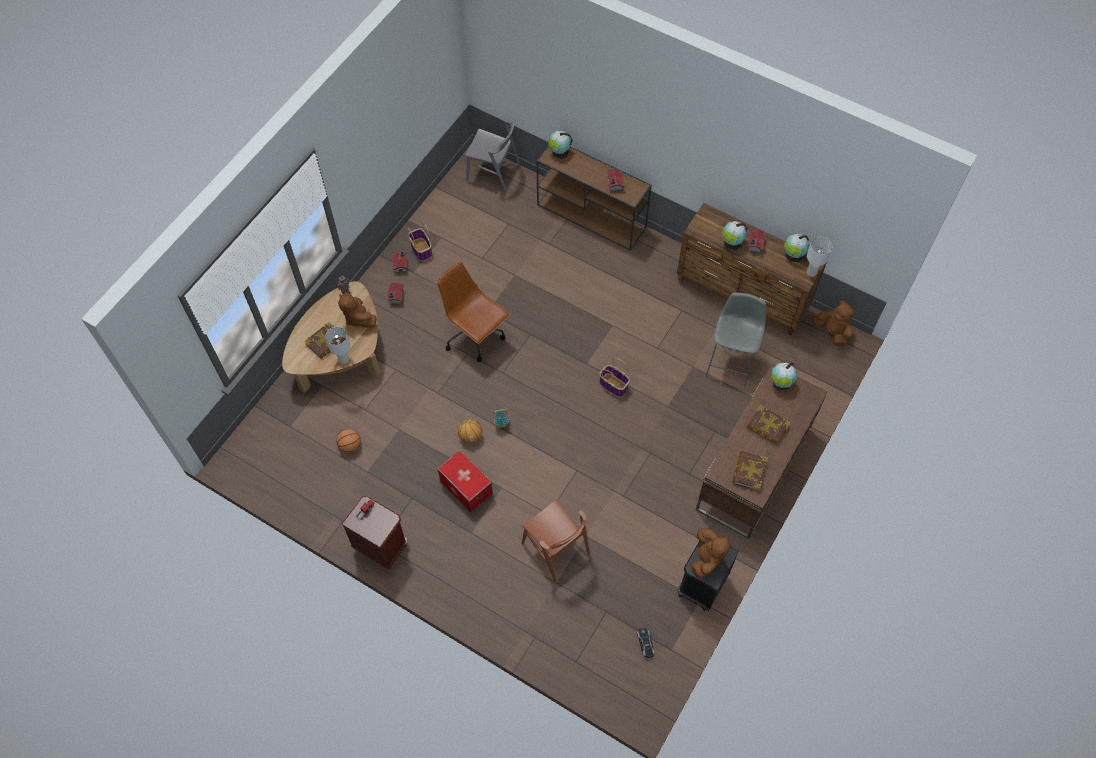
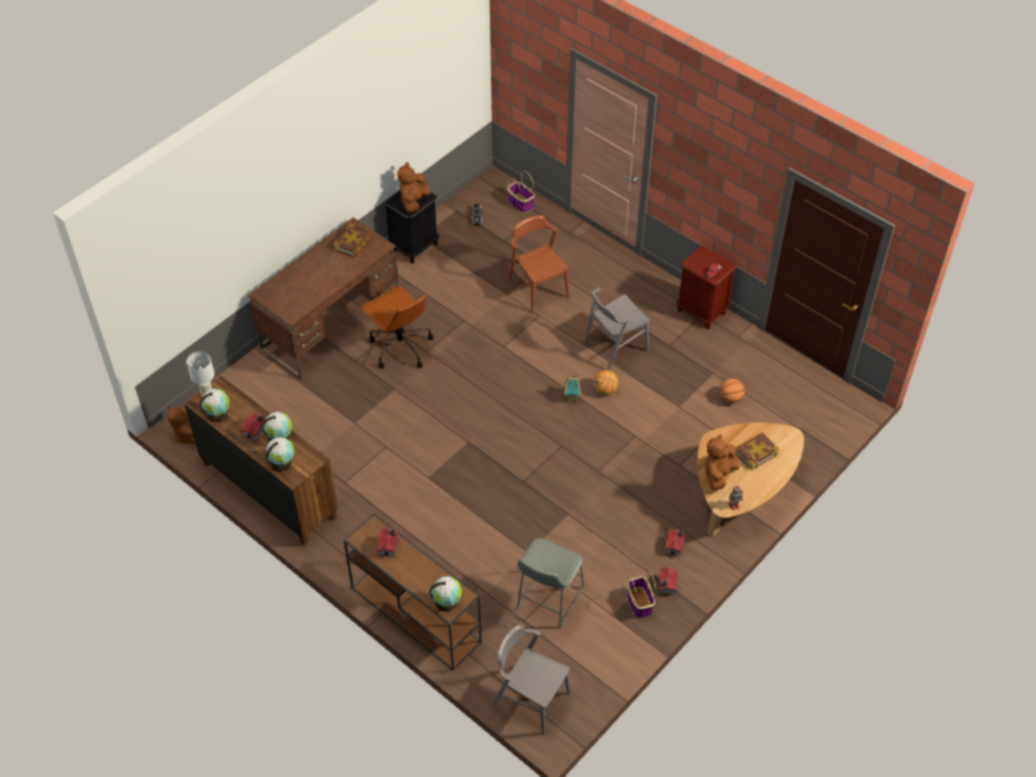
camera: 170 degrees left, 10 degrees down
white table lamp [325,326,350,364] -> none
brown plush toy [338,293,376,328] -> brown plush toy turned 120 degrees counterclockwise [705,434,740,490]
brown office chair [437,262,510,362] -> brown office chair moved to [360,285,433,368]
storage box [437,450,493,512] -> grey chair [582,288,650,370]
basket [599,358,630,397] -> basket moved to [507,171,535,213]
grey stool [706,293,766,387] -> grey stool moved to [516,538,584,628]
book [747,405,791,445] -> none
globe [771,362,797,391] -> globe moved to [265,437,295,472]

